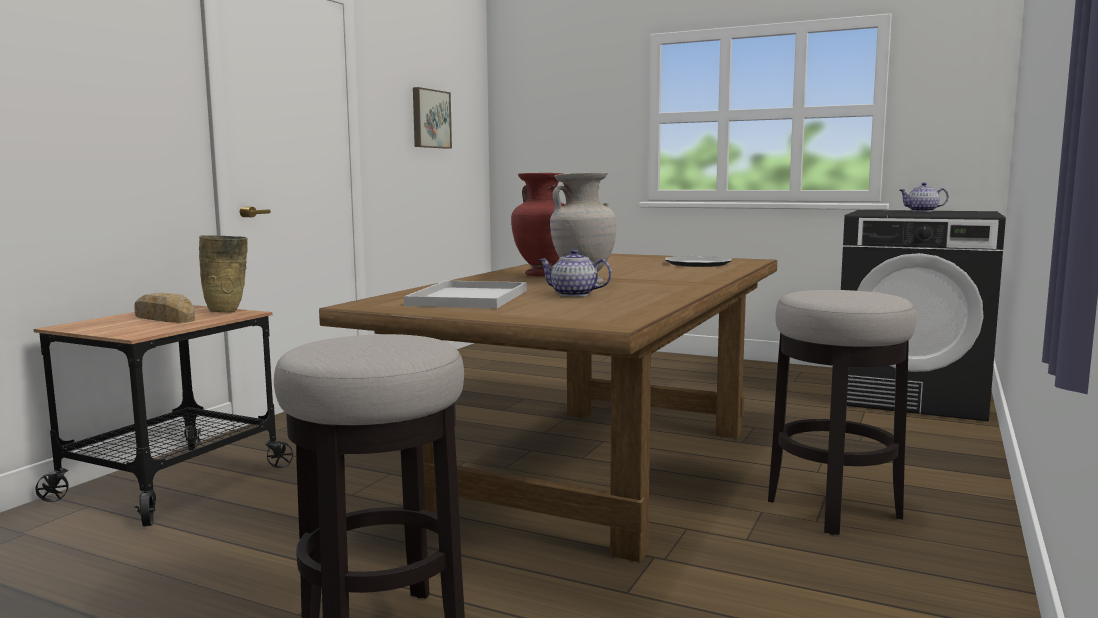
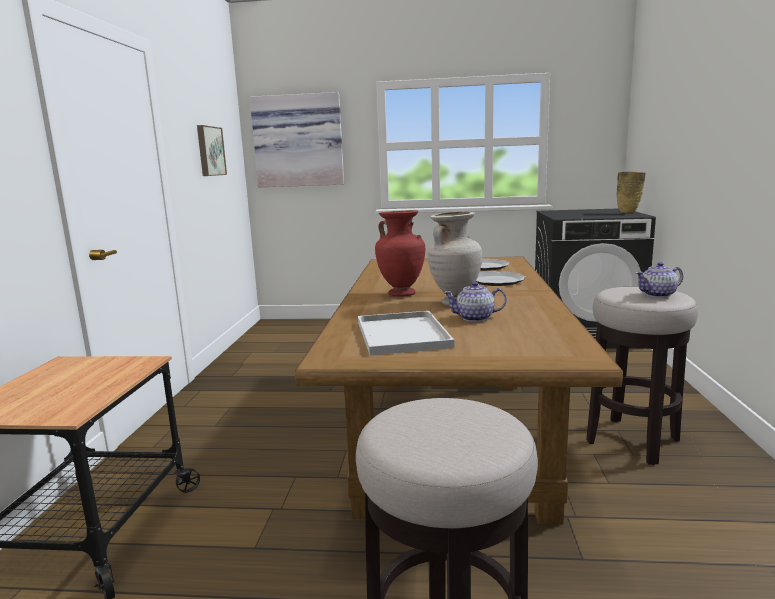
camera: 20 degrees left, 5 degrees up
bread [134,292,195,323] -> none
beige vase [199,235,248,313] -> beige vase moved to [616,172,646,213]
teapot [899,182,949,212] -> teapot moved to [635,262,683,298]
none -> picture [250,92,344,187]
none -> plate [476,271,526,286]

